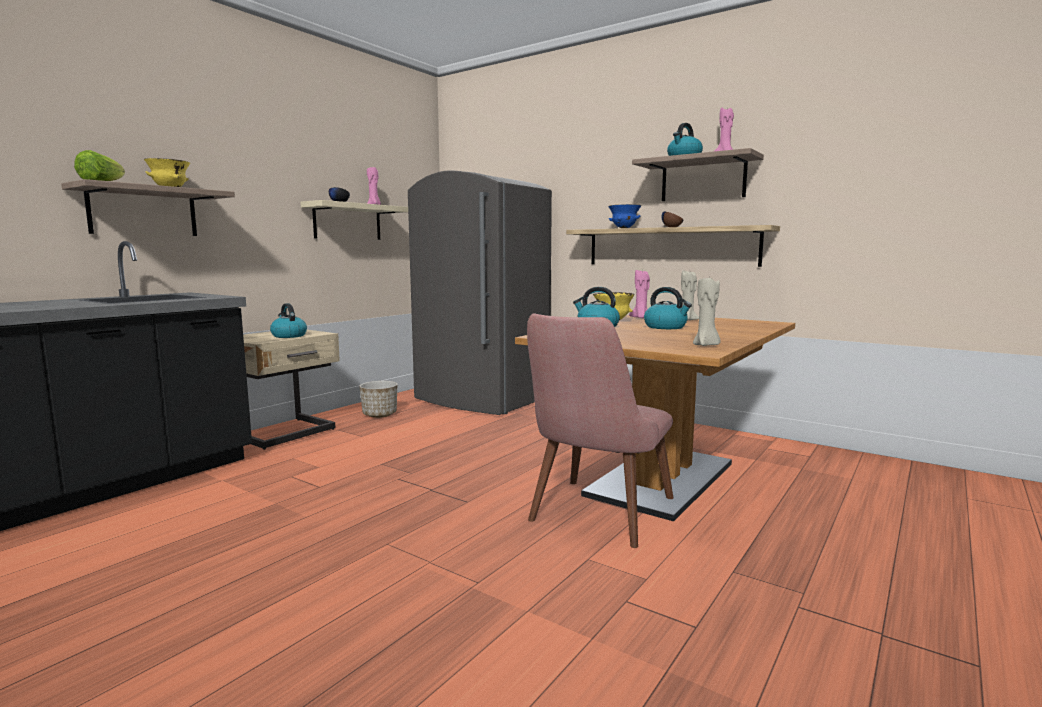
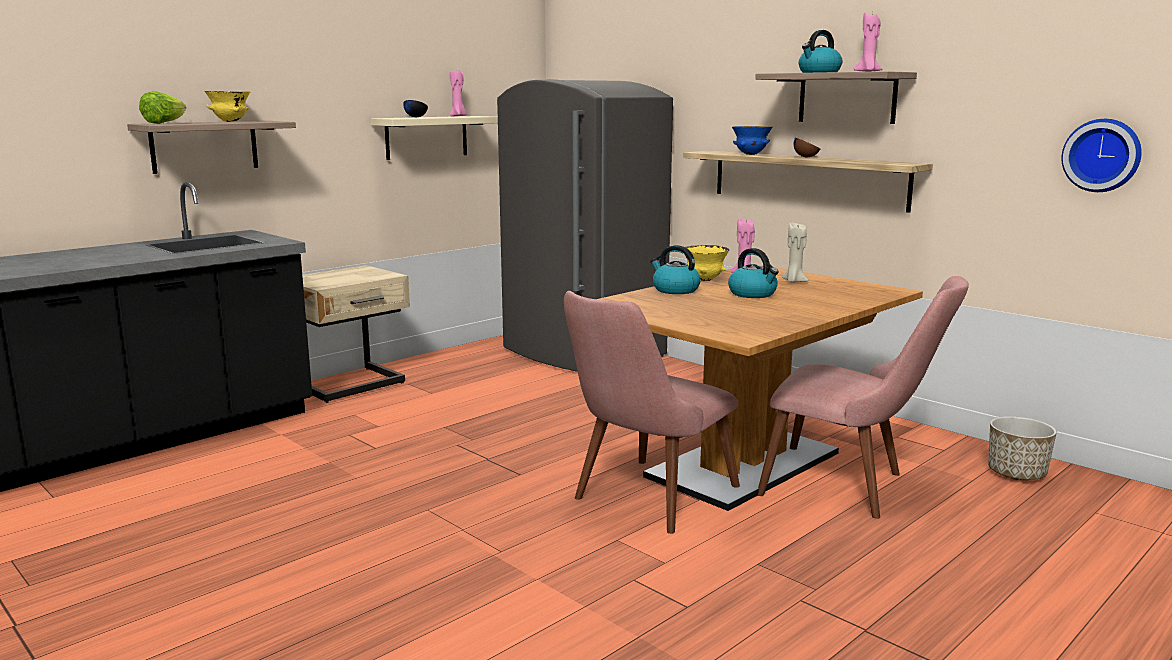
camera: 10 degrees right, 5 degrees up
kettle [270,303,307,338] -> none
planter [359,381,397,418] -> planter moved to [988,416,1057,481]
beige candle [693,278,721,346] -> none
none -> pink chair [758,276,969,519]
none -> wall clock [1061,119,1142,192]

